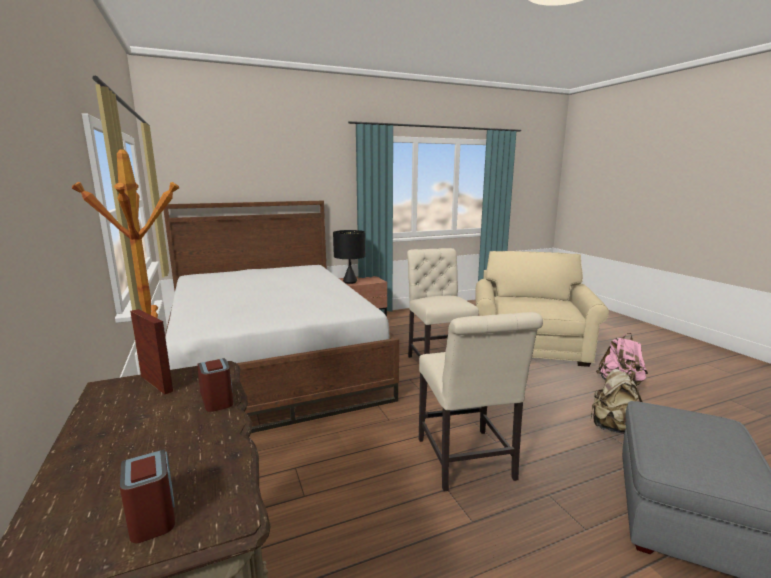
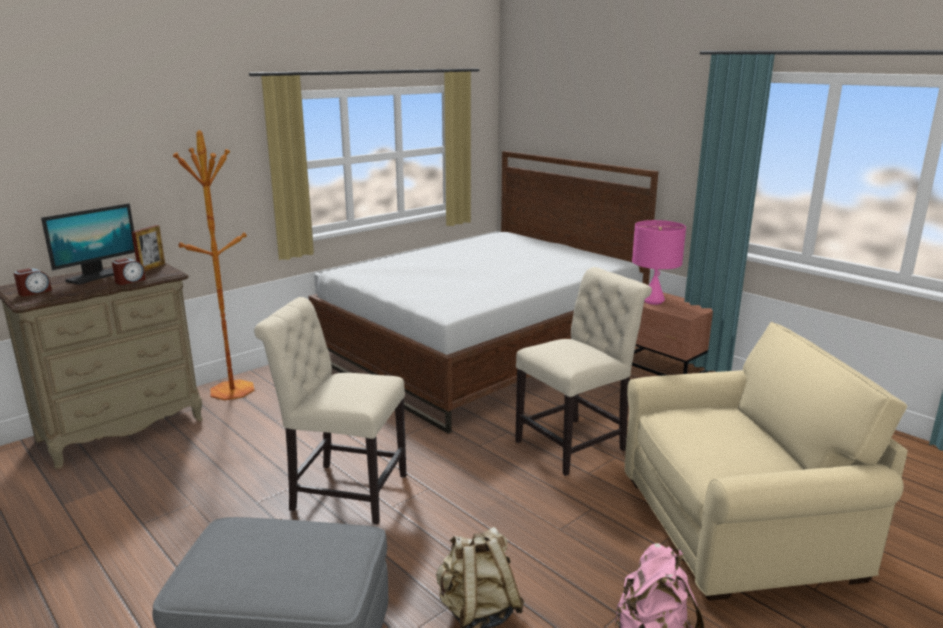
camera: 70 degrees right, 5 degrees up
black table lamp [333,230,365,284] -> pink table lamp [632,220,686,305]
beige chair [419,312,543,491] -> beige chair turned 45 degrees clockwise [254,297,407,525]
none -> monitor [41,203,135,285]

